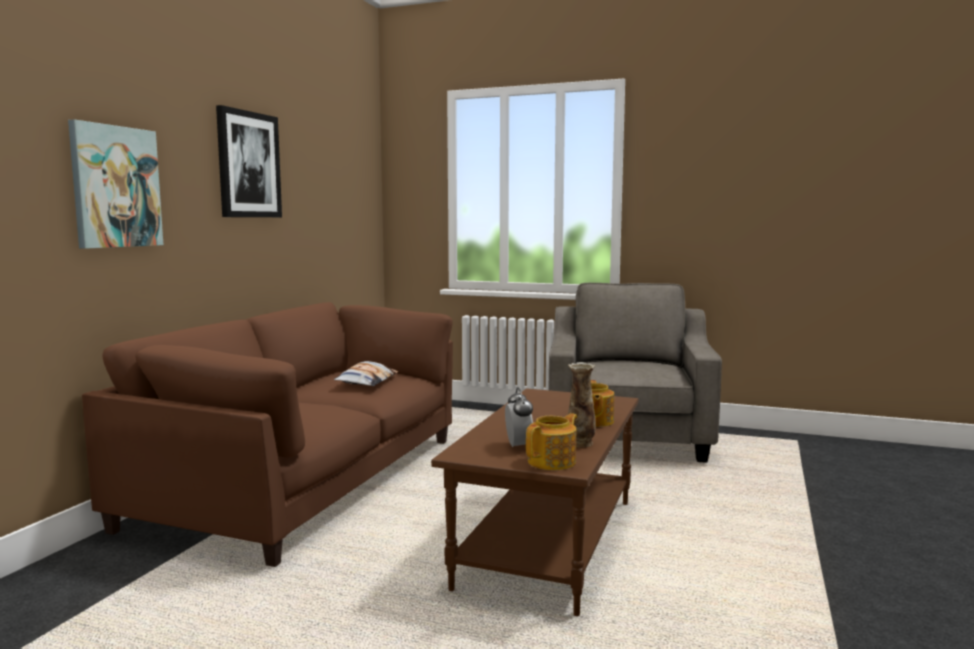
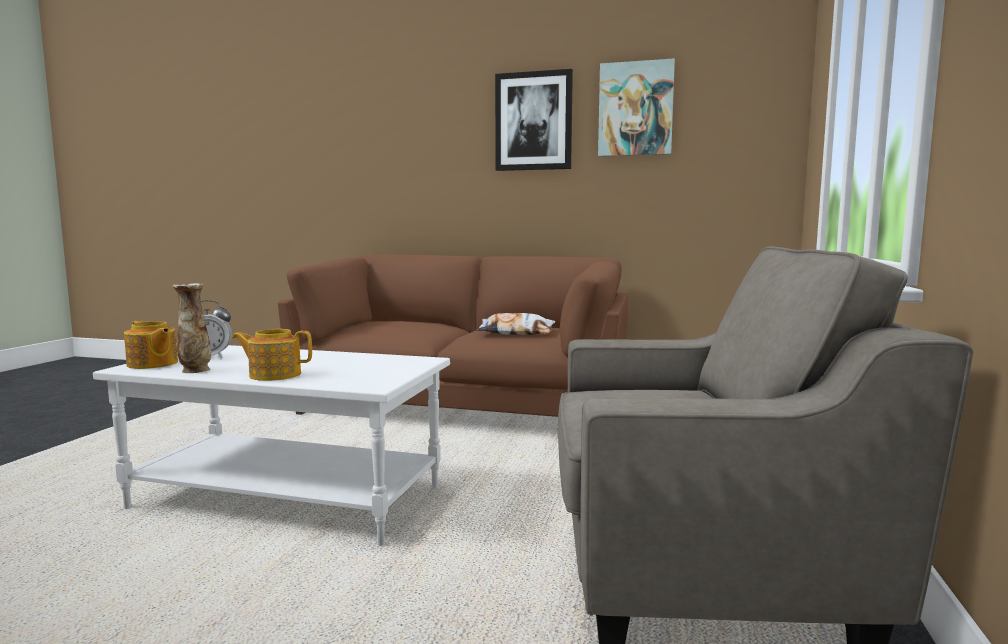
camera: 85 degrees right, 0 degrees up
picture [68,119,163,249] -> picture moved to [598,58,675,157]
brown coffee table [431,389,638,616] -> white coffee table [93,345,450,546]

